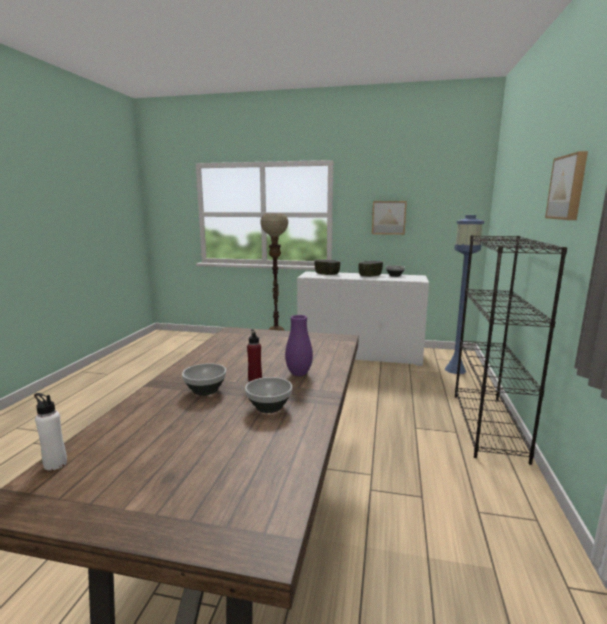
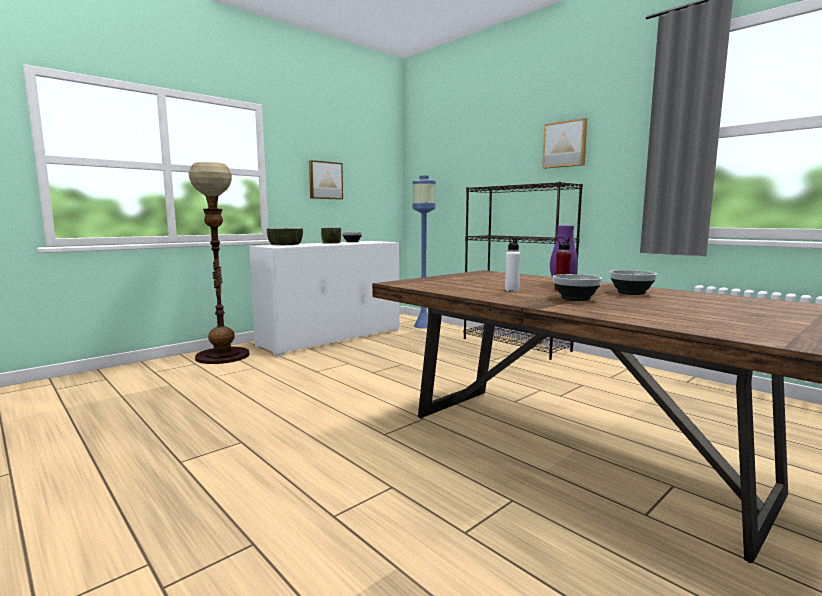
camera: 55 degrees left, 5 degrees down
white bottle [34,393,67,470] -> white bottle moved to [505,237,521,291]

